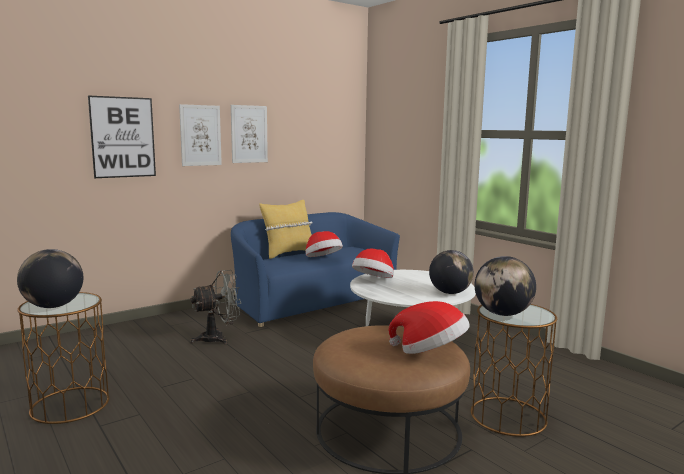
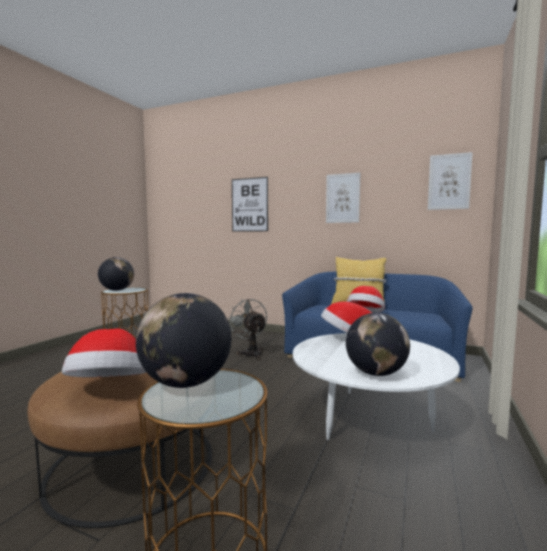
camera: 60 degrees right, 5 degrees down
picture [179,104,222,166] -> picture moved to [428,152,473,210]
grey fan [191,270,241,344] -> grey fan turned 150 degrees counterclockwise [229,299,267,360]

